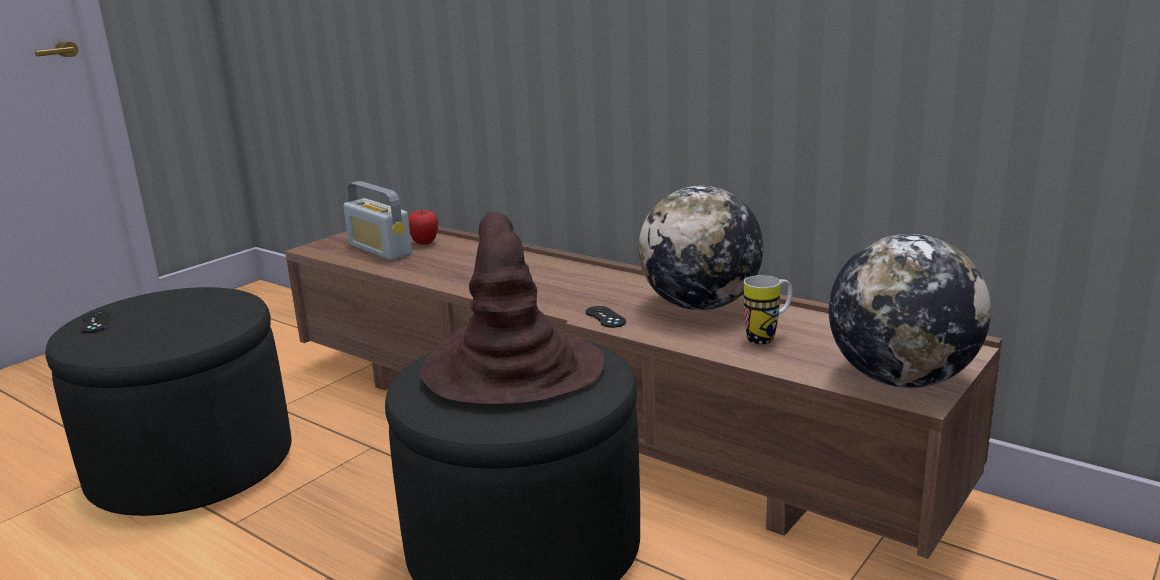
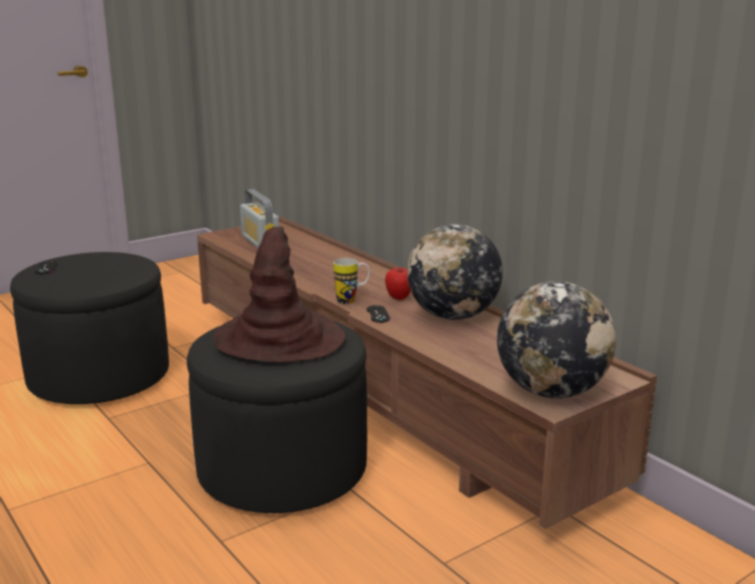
camera: 15 degrees right, 0 degrees up
apple [408,209,438,244] -> apple moved to [385,268,411,300]
mug [744,275,792,345] -> mug moved to [334,258,370,304]

